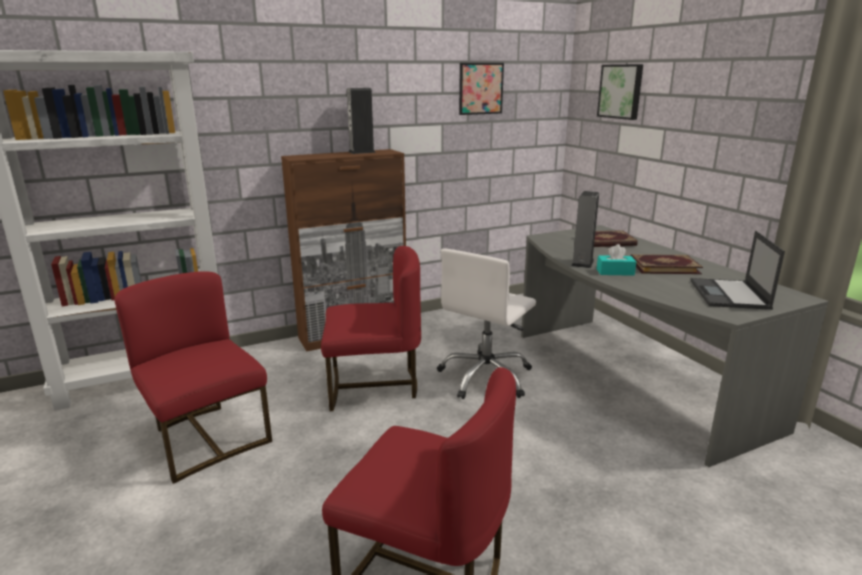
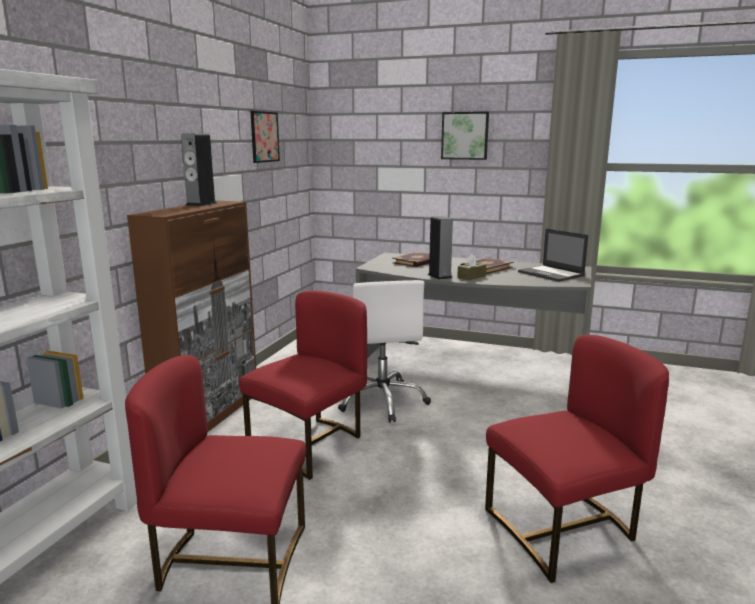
camera: 45 degrees left, 5 degrees down
picture [597,64,643,120] -> picture moved to [441,112,489,160]
turquoise tissue box [597,244,636,276] -> brown tissue box [457,254,486,280]

